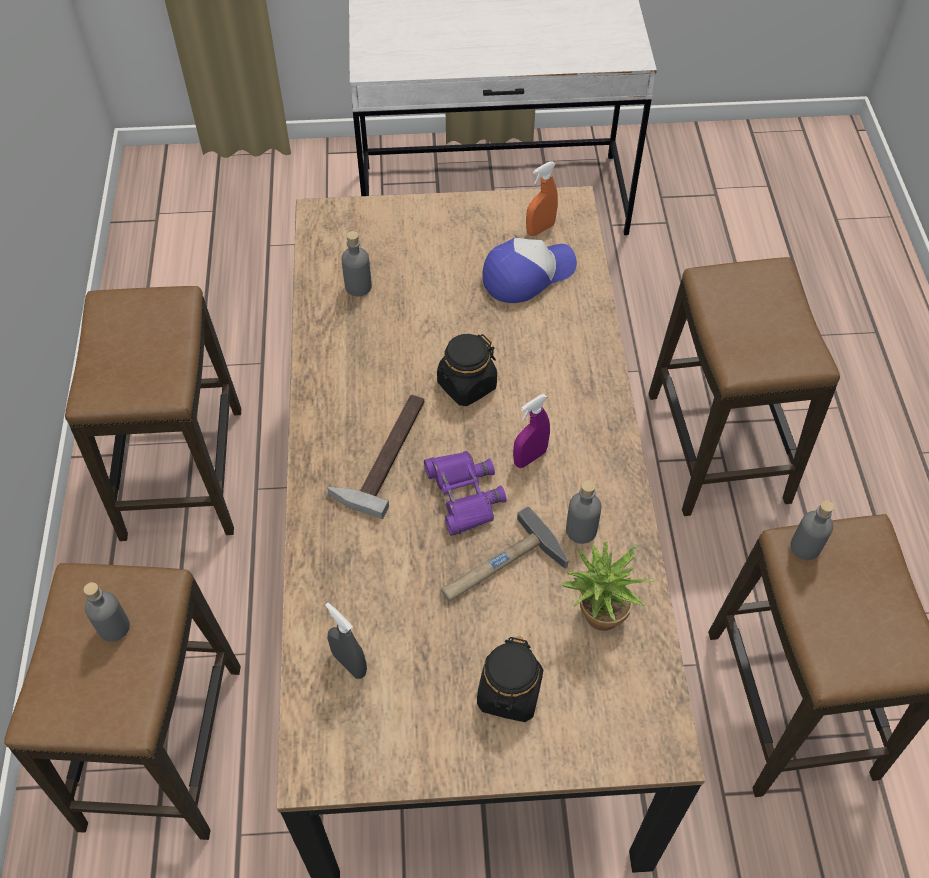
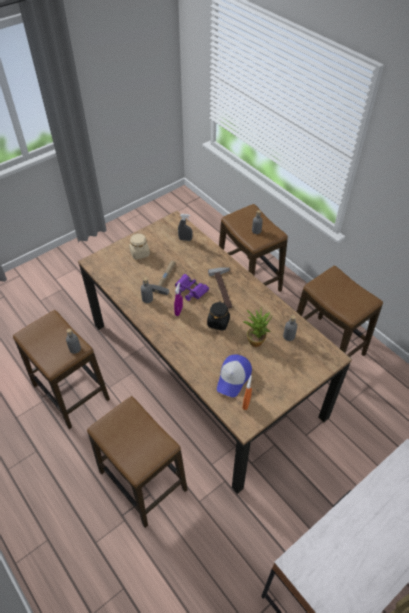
camera: 145 degrees right, 5 degrees down
black jar [477,636,543,722] -> beige jar [129,233,150,260]
potted plant [561,542,654,631] -> potted plant moved to [243,309,272,347]

